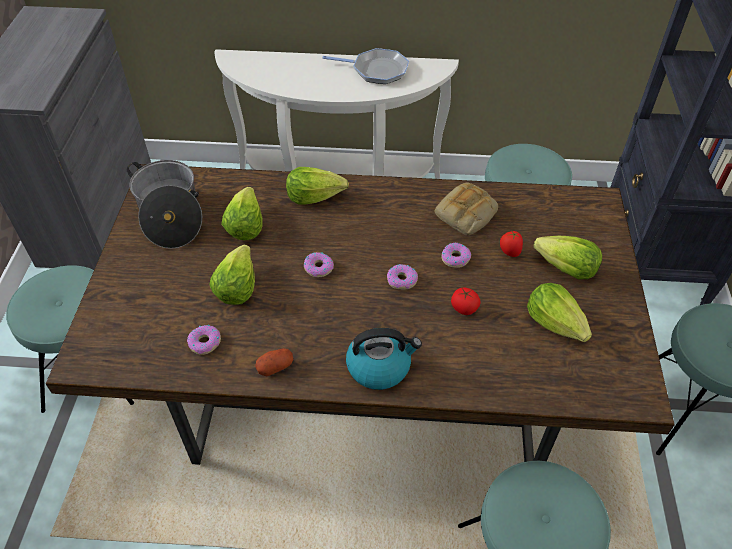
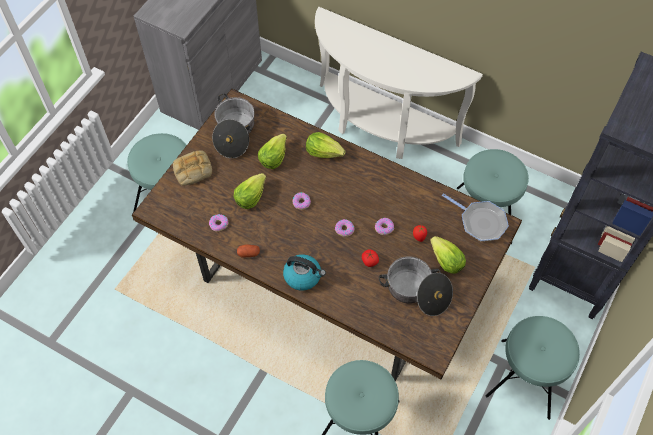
camera: 25 degrees right, 10 degrees up
frying pan [322,48,409,84] -> frying pan moved to [442,193,509,241]
bread [435,182,498,235] -> bread moved to [173,150,212,186]
lettuce [527,283,592,342] -> cooking pot [379,256,453,316]

